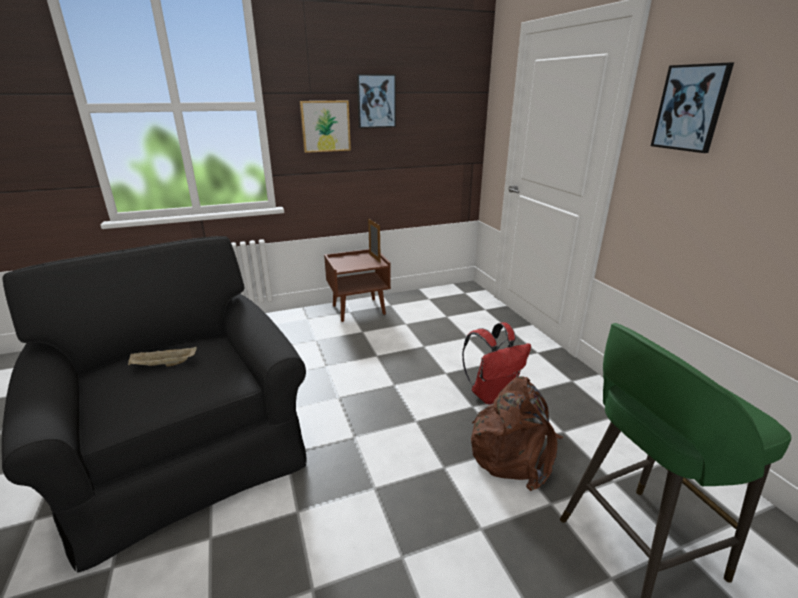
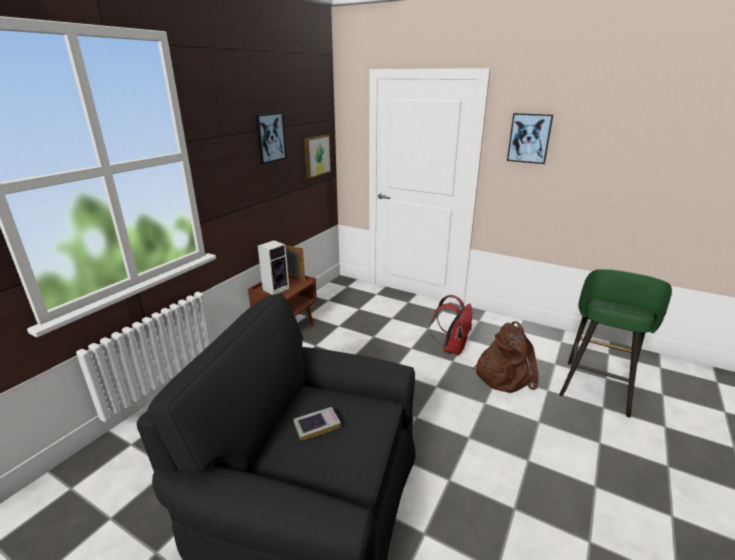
camera: 40 degrees left, 0 degrees up
beige tray [128,347,197,367] -> book [293,407,341,441]
picture [300,101,351,153] -> picture moved to [304,135,331,178]
none -> speaker [258,240,289,295]

